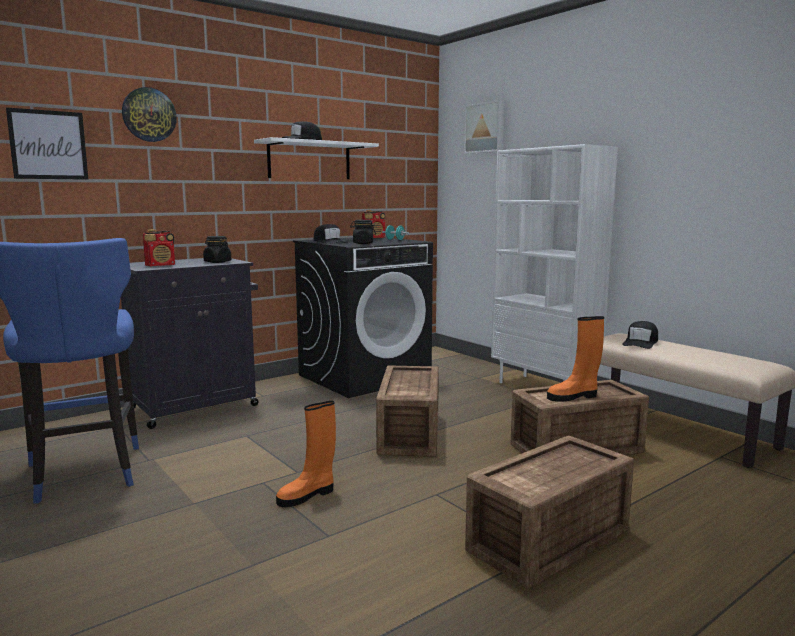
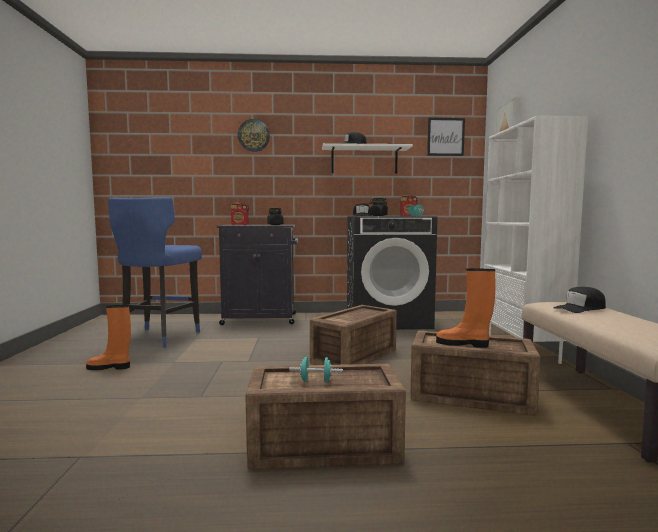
camera: 35 degrees right, 5 degrees down
picture [6,107,88,180] -> picture moved to [427,118,465,156]
orange boot [276,401,336,507] -> orange boot moved to [86,305,131,370]
none -> turquoise dumbbell [289,357,343,383]

